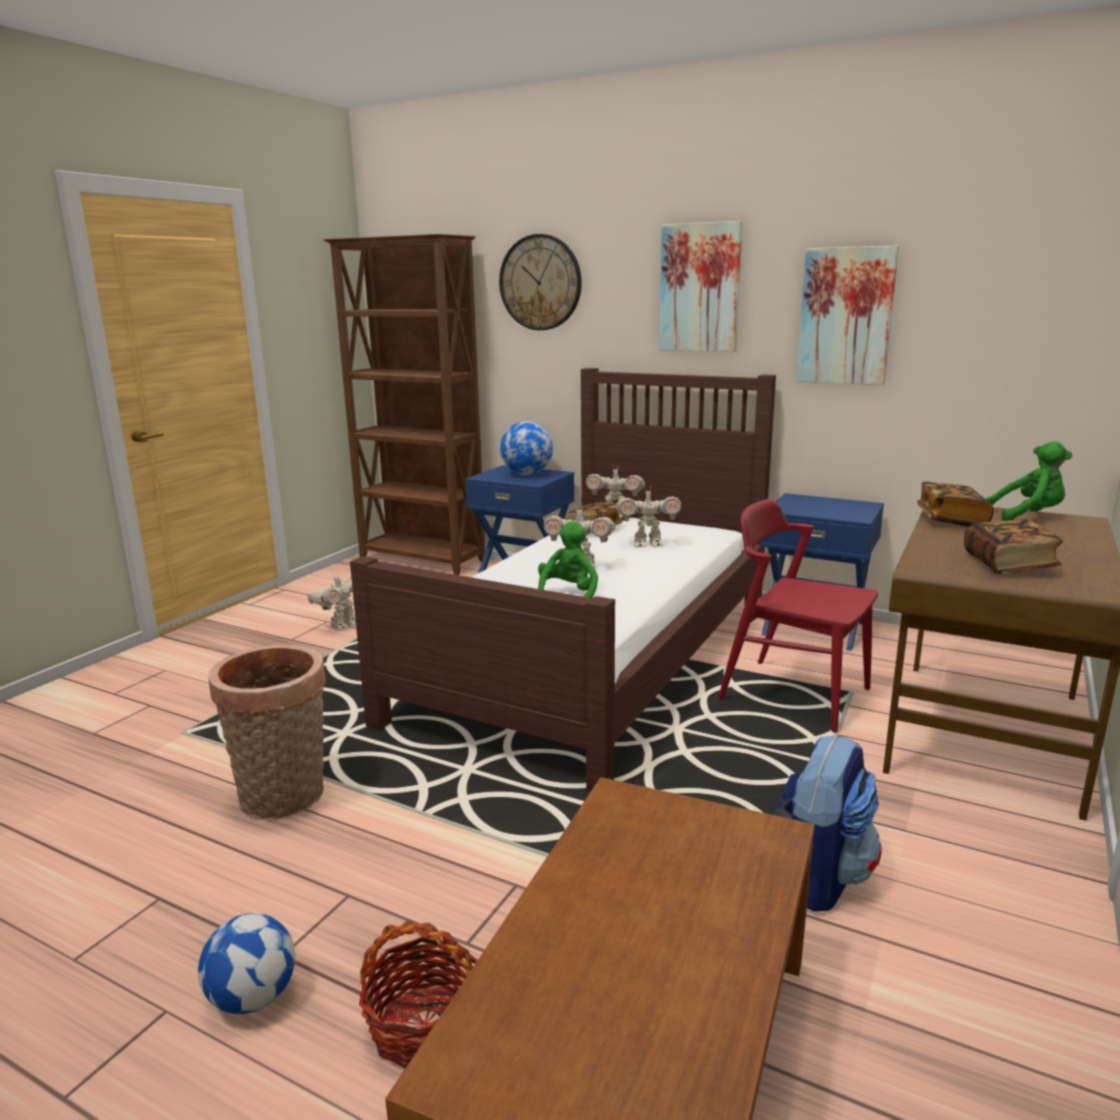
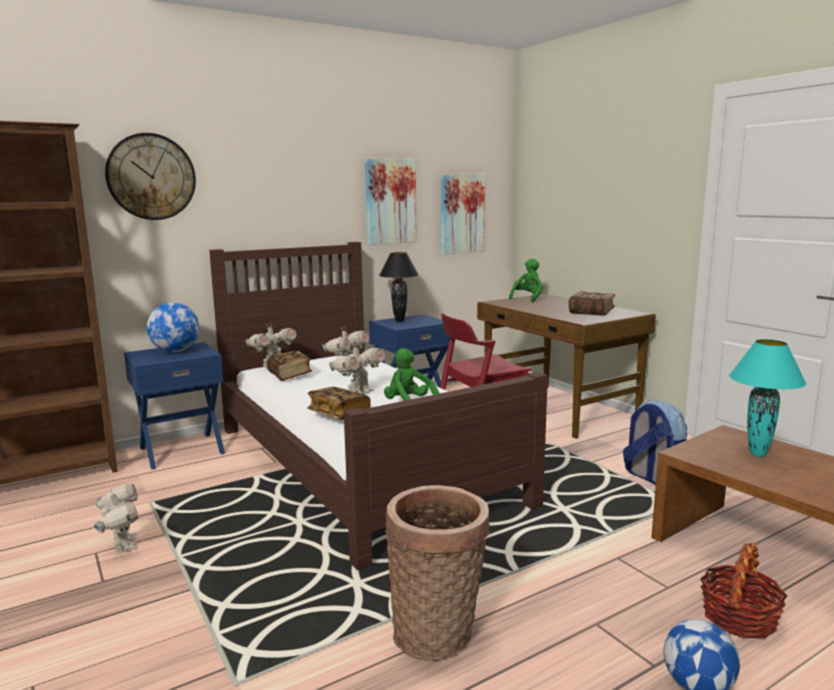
camera: 60 degrees left, 5 degrees down
picture [659,221,743,352] -> picture moved to [441,173,485,254]
book [917,482,994,527] -> book moved to [307,387,371,420]
none -> black table lamp [379,252,419,322]
none -> turquoise table lamp [729,339,806,457]

